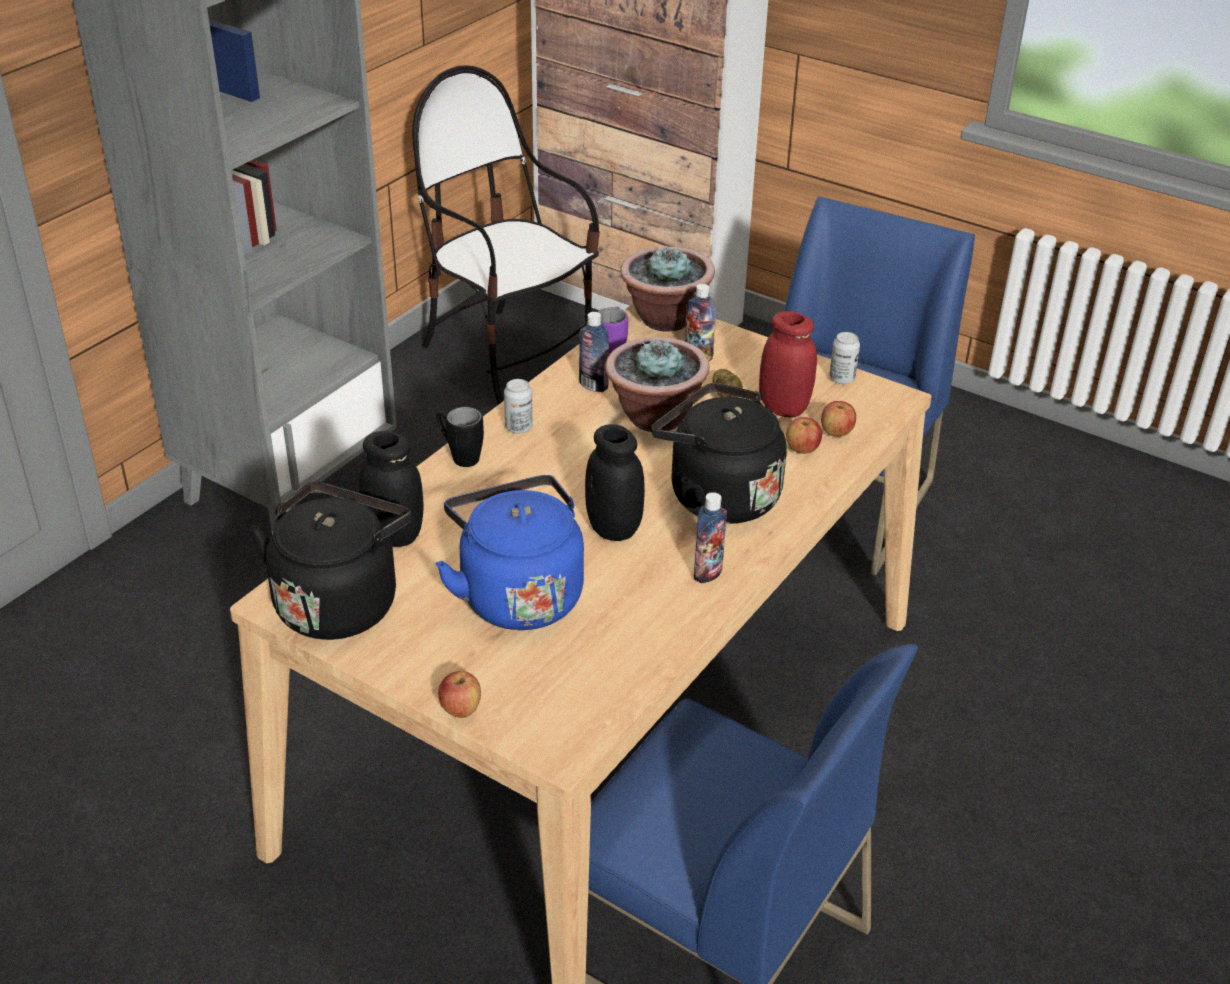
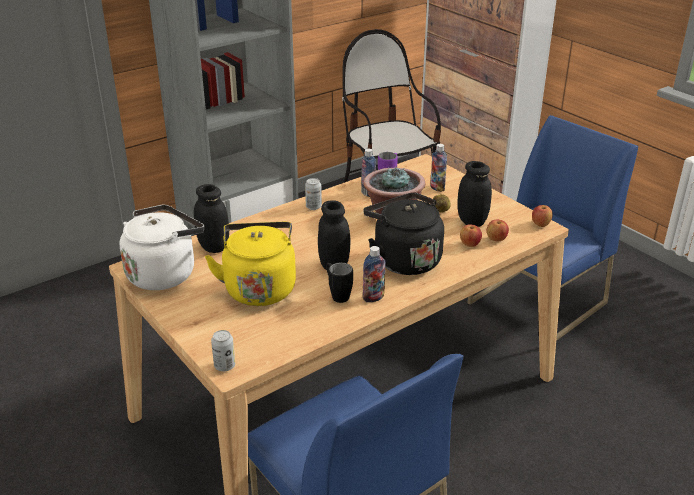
camera: 20 degrees right, 5 degrees down
black kettle [249,482,411,640] -> white kettle [120,205,204,290]
blue kettle [435,475,584,630] -> yellow kettle [205,222,296,306]
black mug [436,407,484,467] -> black mug moved to [327,263,353,303]
apple [438,671,481,718] -> apple moved to [532,205,553,227]
potted plant [620,245,715,332] -> none
red jar [759,311,817,417] -> black jar [457,161,492,227]
can [829,332,860,384] -> can moved to [211,330,235,371]

